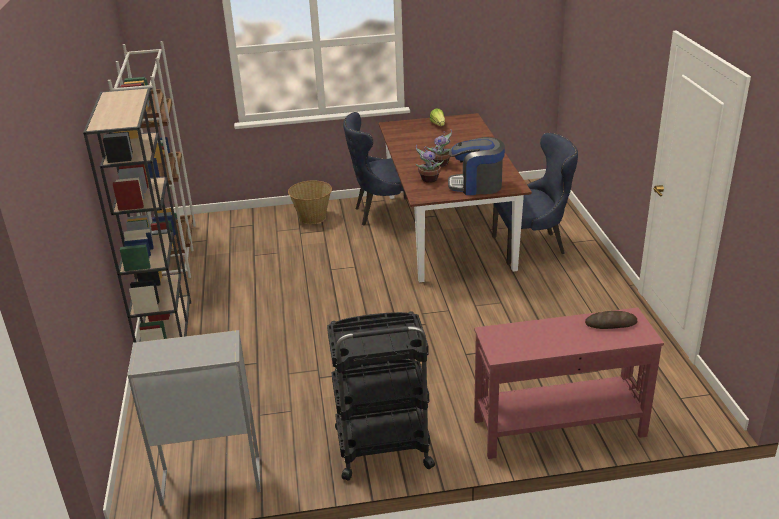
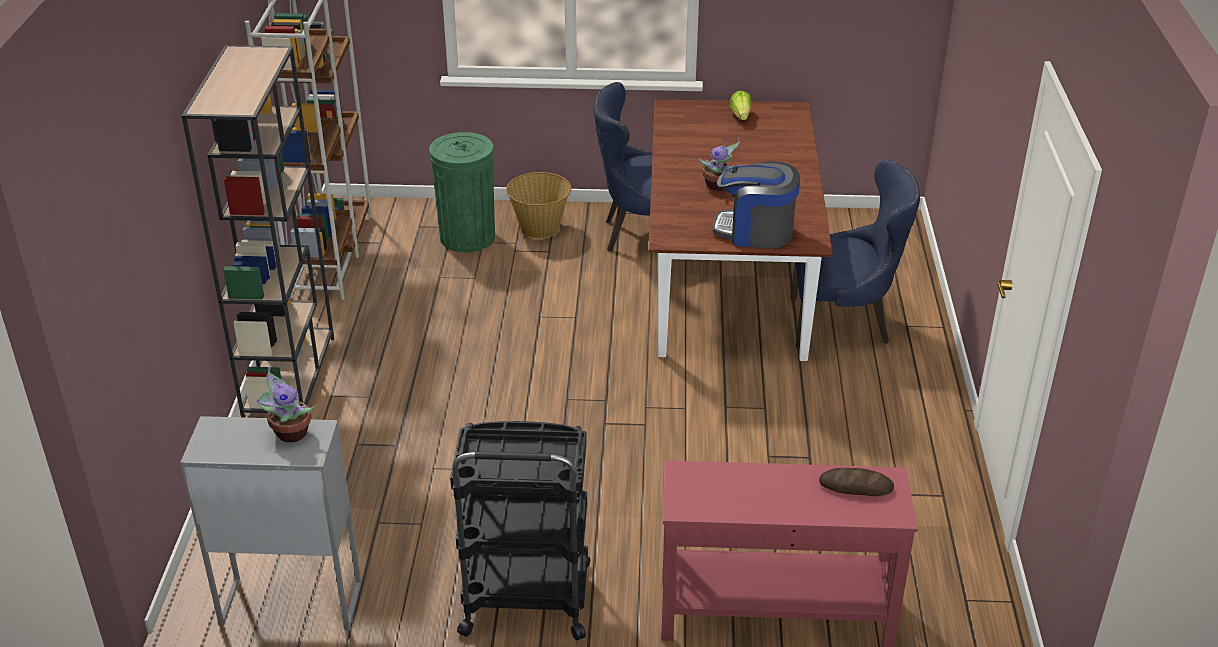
camera: 10 degrees right, 5 degrees up
potted plant [415,145,444,183] -> potted plant moved to [257,366,316,442]
none -> green trash can [429,132,495,252]

